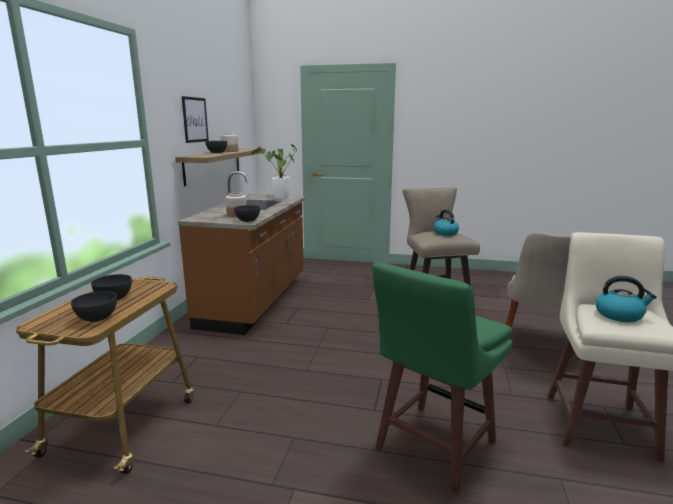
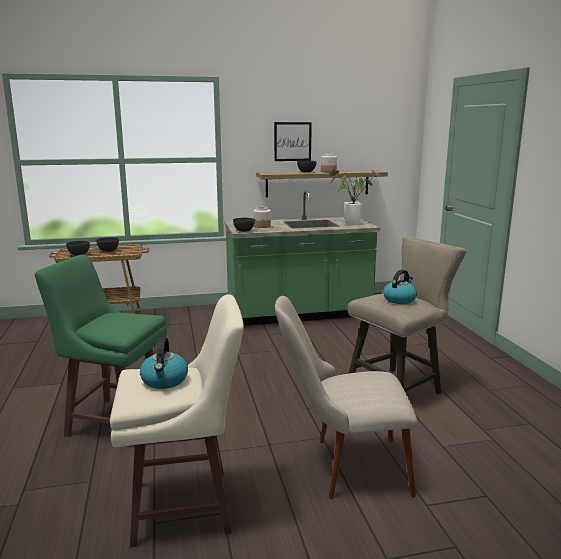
camera: 65 degrees right, 0 degrees up
brown counter [178,171,306,335] -> green counter [225,190,380,326]

